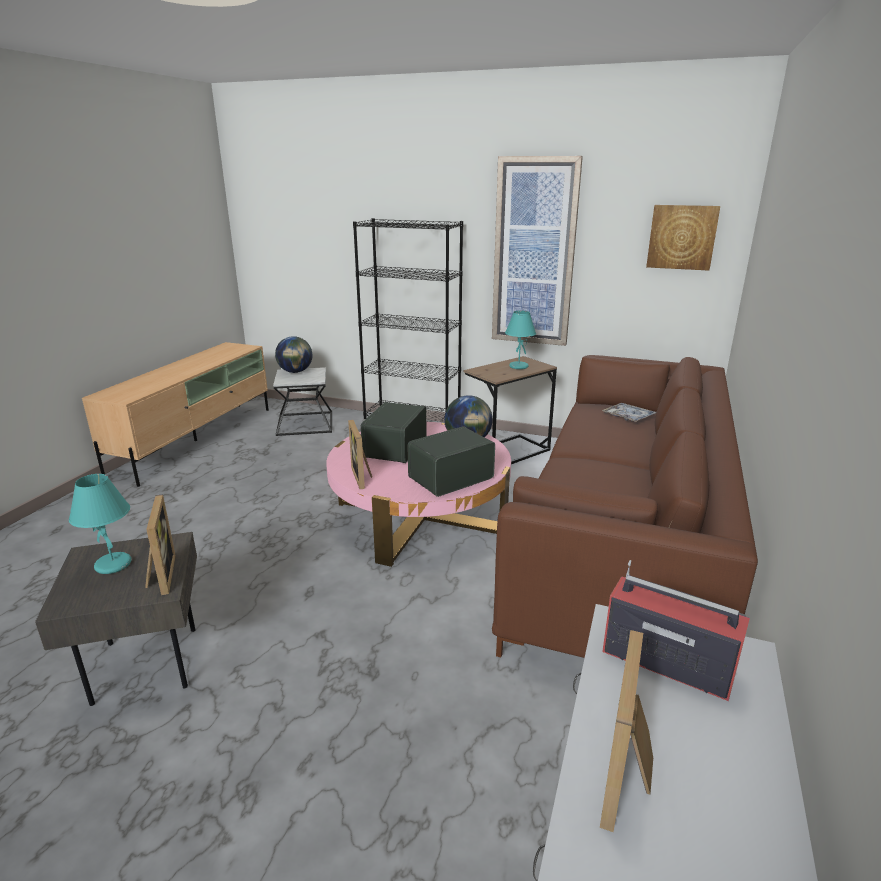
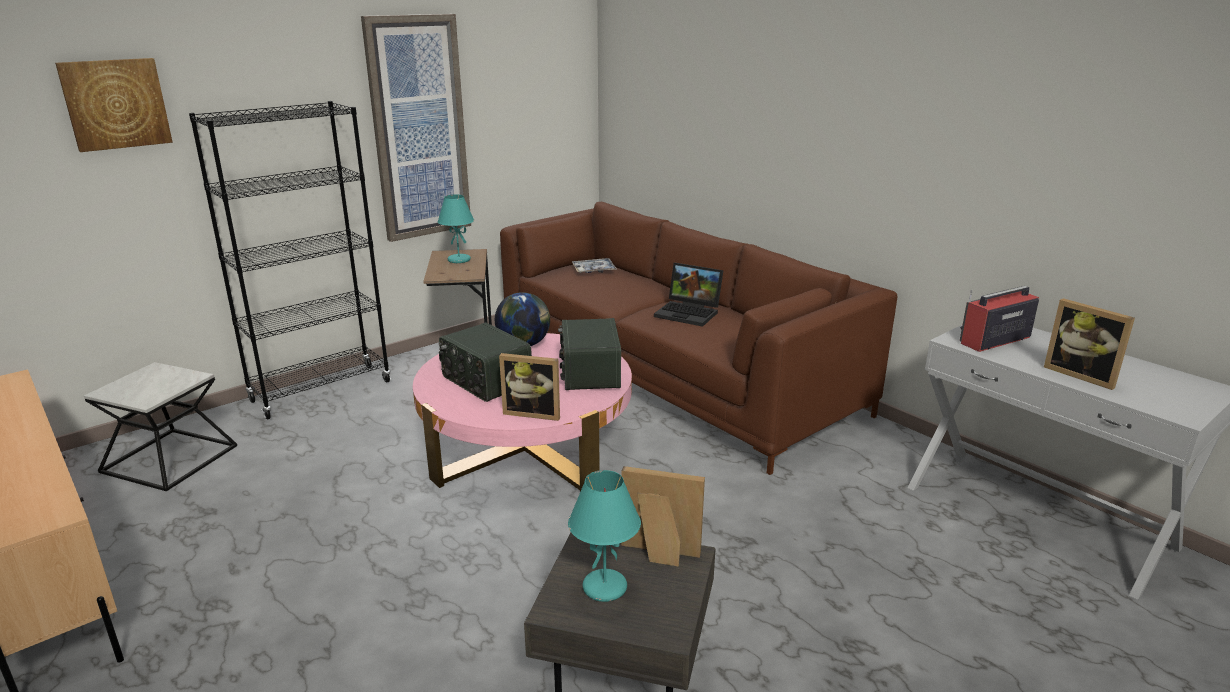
camera: 60 degrees left, 0 degrees up
globe [275,336,312,373] -> none
picture [646,205,720,271] -> picture moved to [55,58,173,152]
none -> laptop [654,263,724,327]

